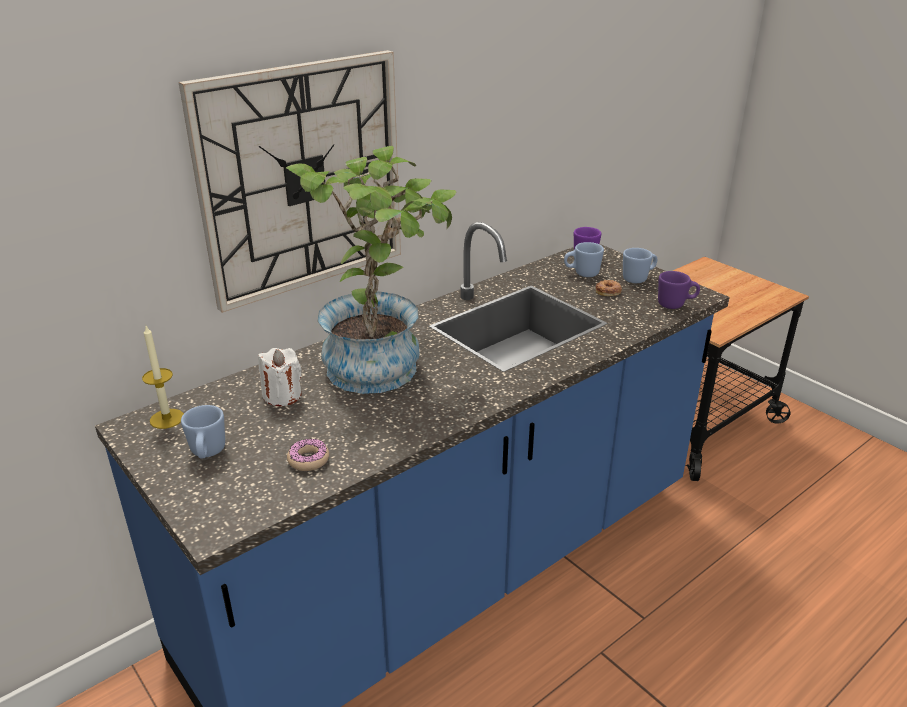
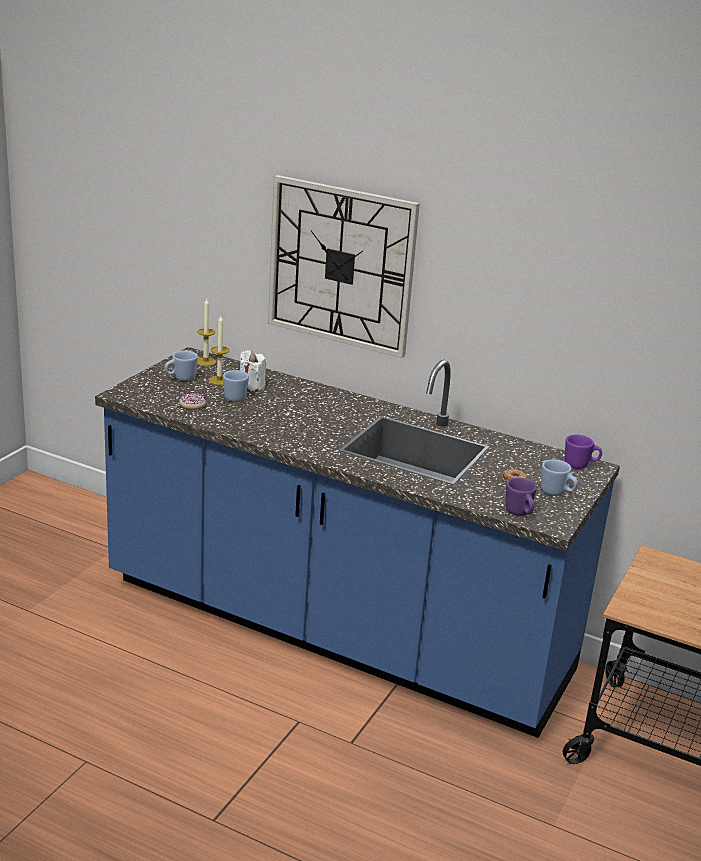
camera: 65 degrees right, 5 degrees down
potted plant [286,146,457,394] -> none
blue mug [564,242,604,277] -> blue mug moved to [223,370,249,402]
none -> candle [209,316,230,385]

